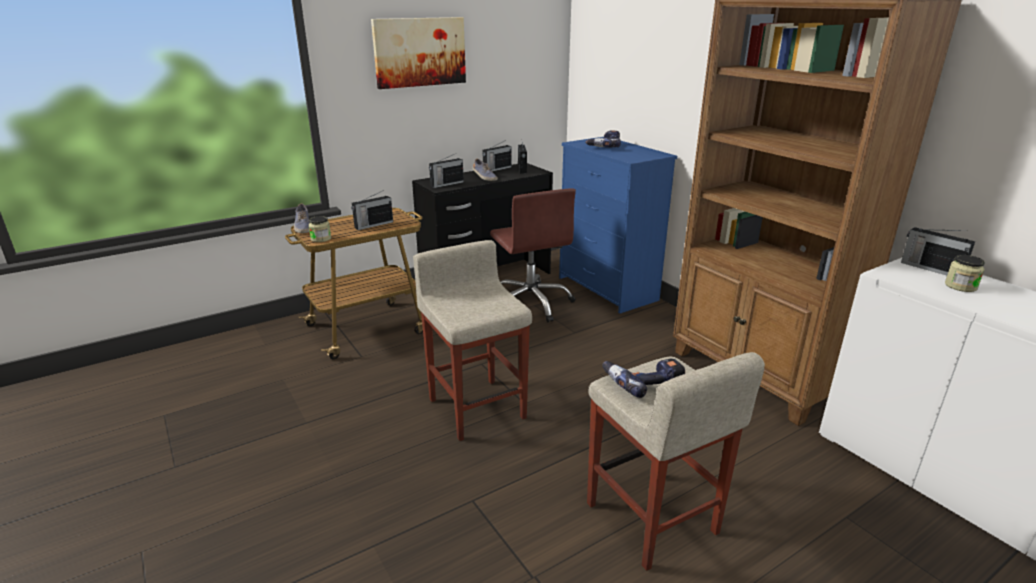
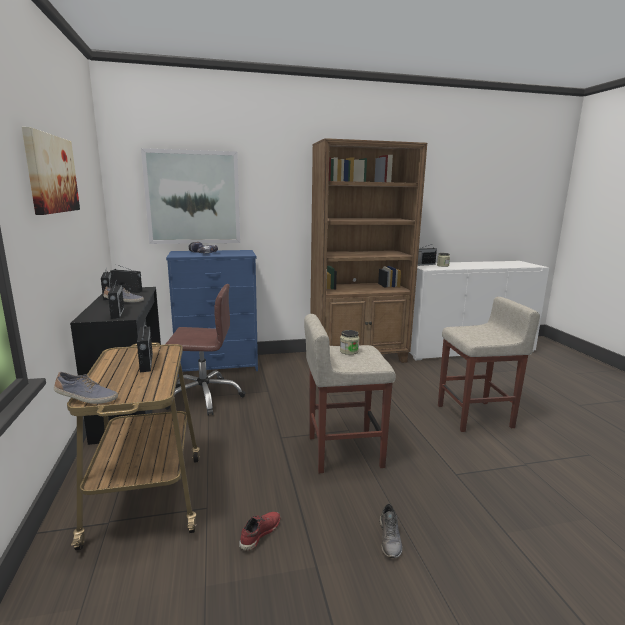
camera: 70 degrees left, 10 degrees down
jar [309,216,331,242] -> jar moved to [340,330,359,355]
power drill [602,359,685,398] -> none
none -> picture [141,148,240,244]
none -> red shoe [239,512,280,551]
none -> grey shoe [380,504,402,558]

